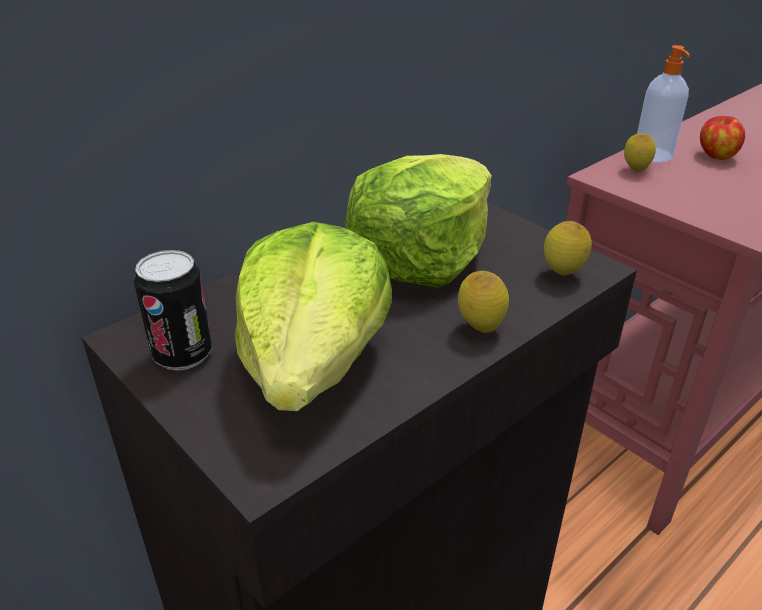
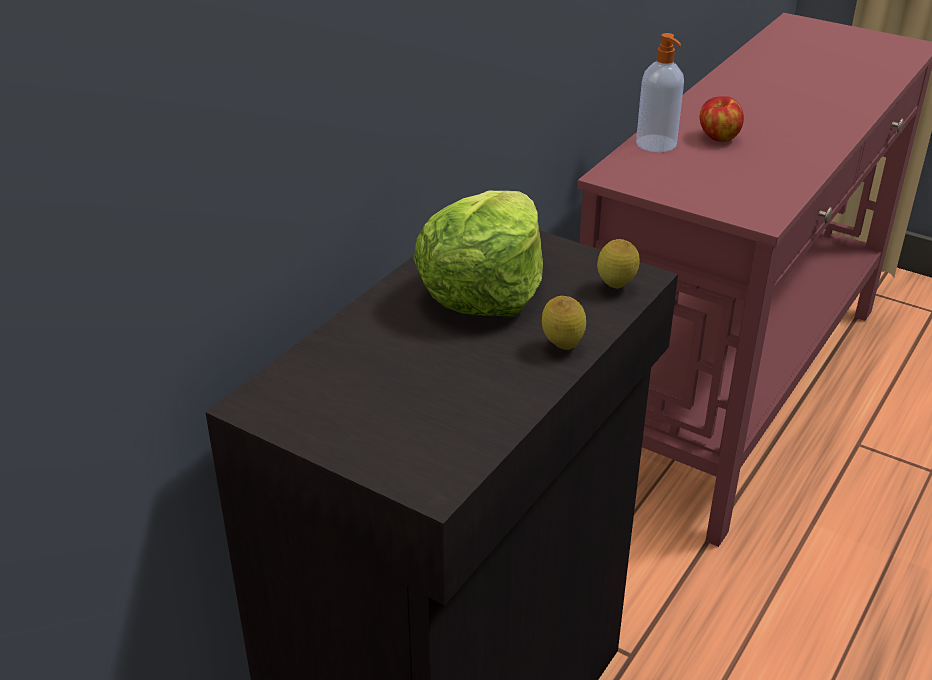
camera: 15 degrees left, 0 degrees up
can [134,250,212,371] -> none
lettuce [235,222,392,411] -> none
lemon [624,133,656,172] -> none

